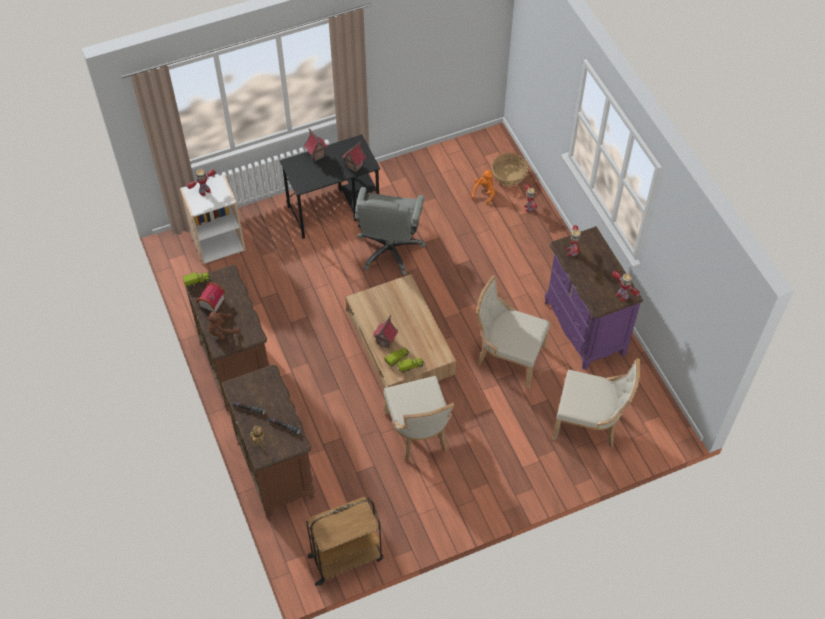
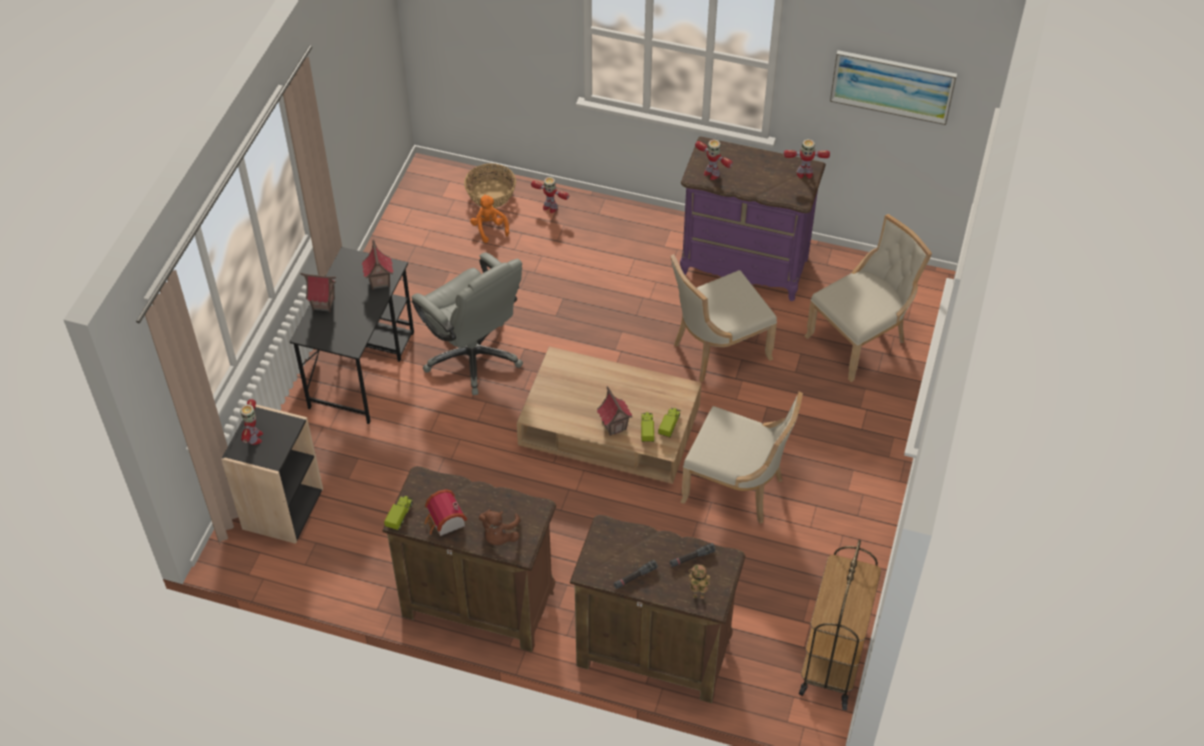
camera: 50 degrees left, 5 degrees down
white bookcase [180,175,245,264] -> black bookcase [221,404,323,544]
none -> picture [830,50,957,125]

